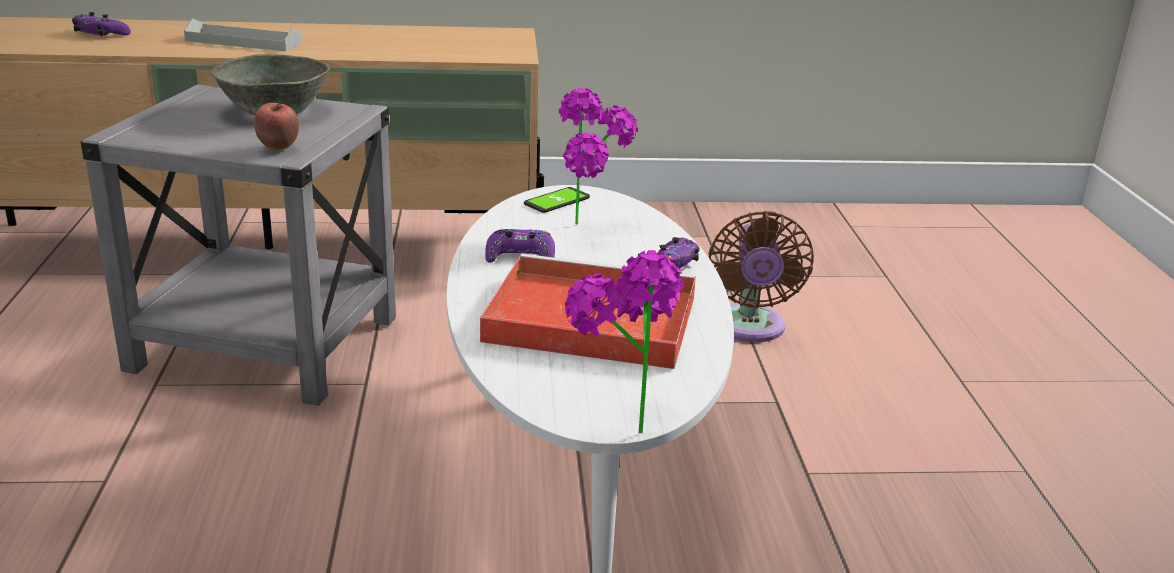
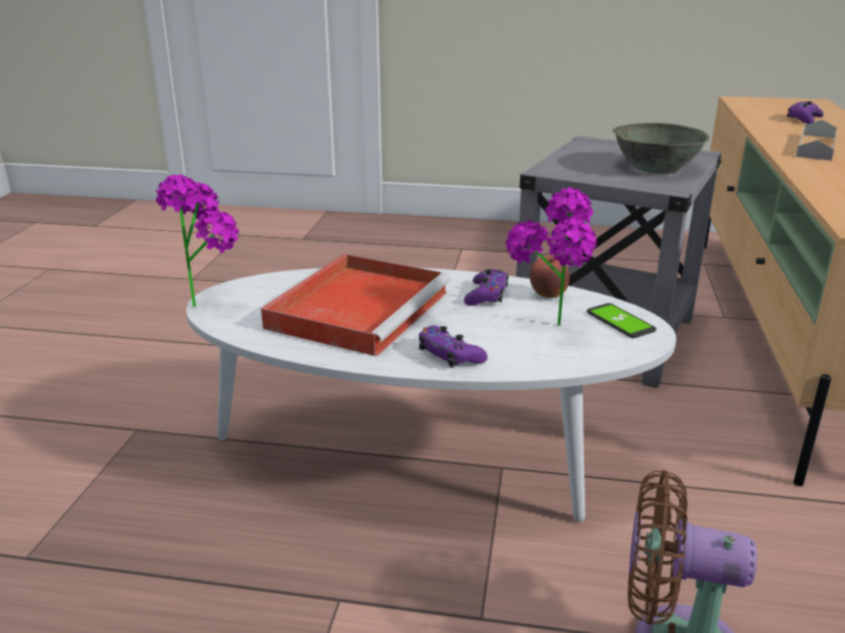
camera: 105 degrees right, 0 degrees up
apple [254,101,299,150] -> apple moved to [530,256,570,298]

